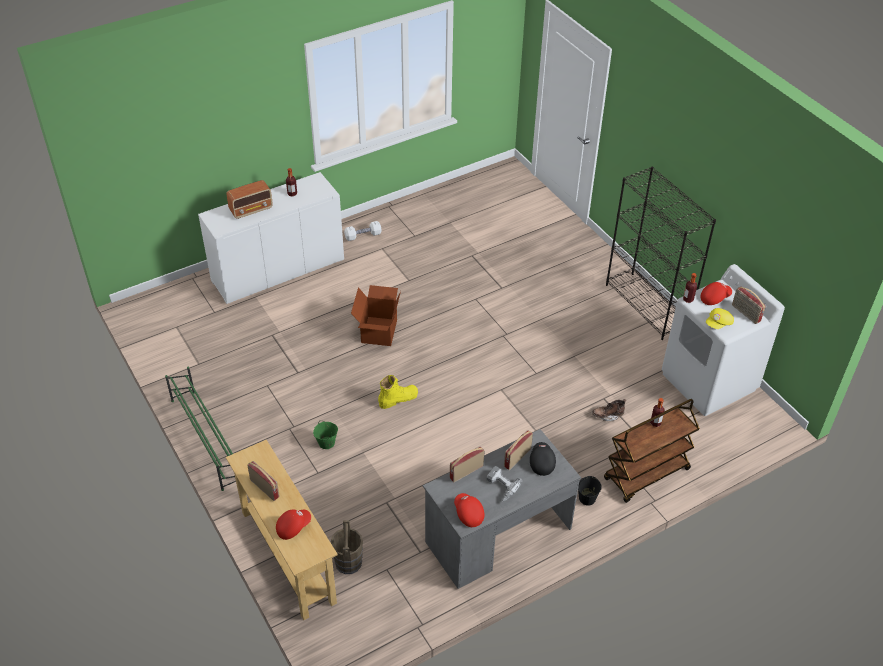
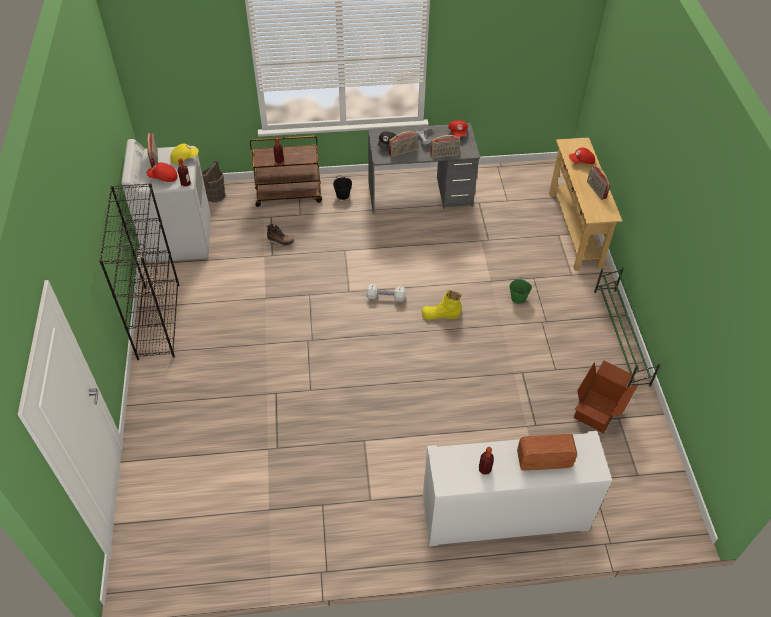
camera: 155 degrees left, 5 degrees up
brown bucket [330,520,363,574] -> brown bucket moved to [202,160,225,202]
white dumbbell [344,221,382,241] -> white dumbbell moved to [366,284,406,302]
cardboard box [351,285,401,346] -> cardboard box moved to [574,360,638,433]

